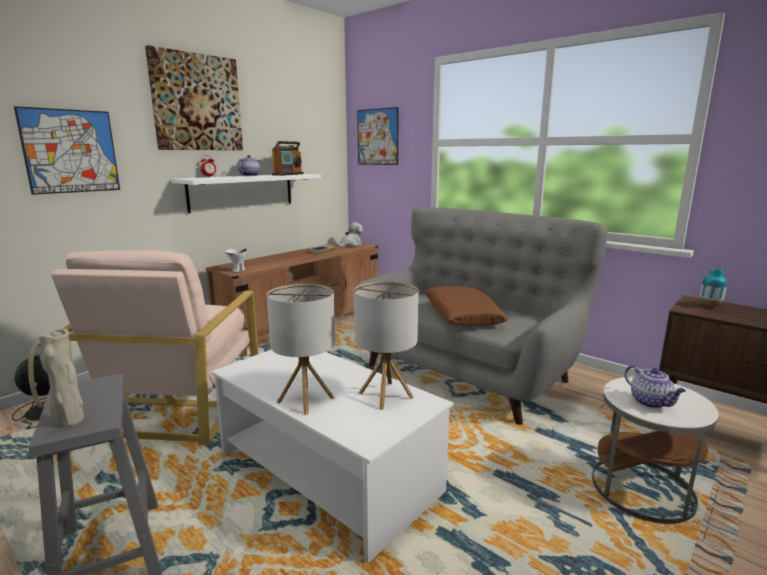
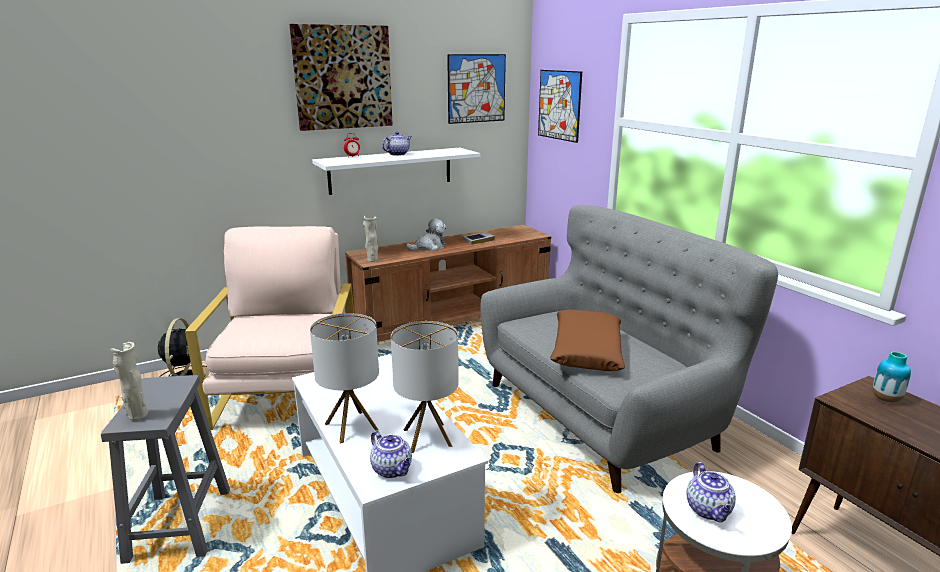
camera: 20 degrees right, 5 degrees up
picture [14,106,120,195] -> picture moved to [447,54,506,124]
beige armchair [51,250,259,446] -> beige armchair turned 150 degrees clockwise [185,226,354,430]
white bowl [225,248,248,272] -> beige vase [363,216,378,262]
radio [272,141,304,176] -> none
plush toy [336,222,363,247] -> plush toy moved to [406,218,447,251]
none -> teapot [370,431,412,478]

